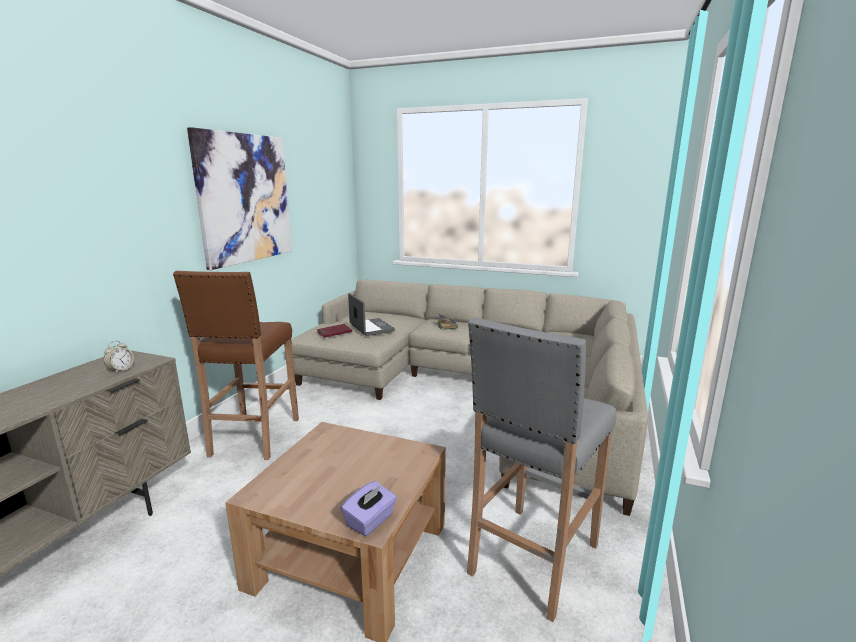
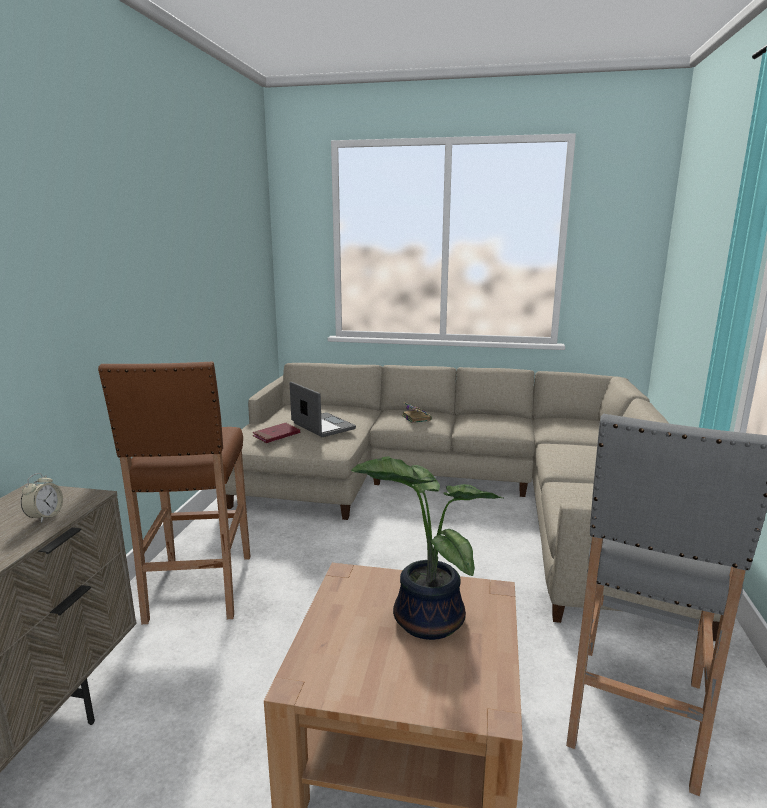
camera: 10 degrees left, 0 degrees up
picture [187,127,292,270] -> none
purple tissue box [341,481,397,536] -> none
none -> potted plant [351,456,503,640]

